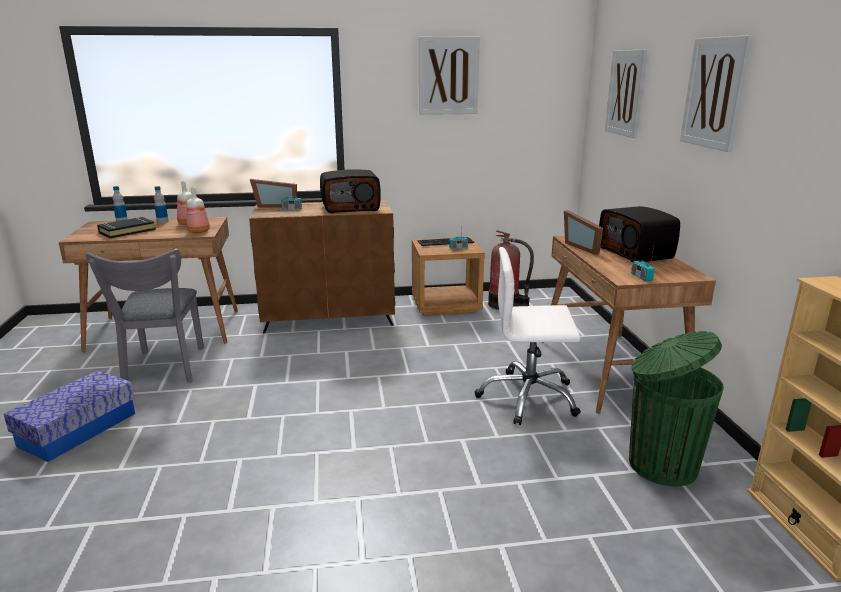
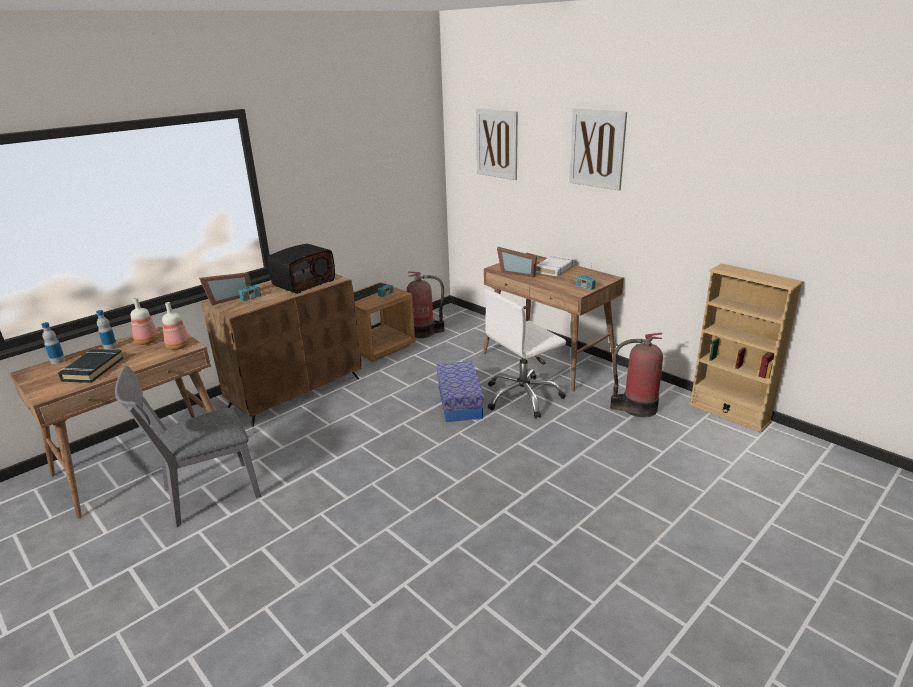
camera: 35 degrees left, 5 degrees up
storage box [4,370,135,462] -> storage box moved to [437,361,484,422]
grey chair [86,249,204,383] -> grey chair turned 105 degrees clockwise [115,366,261,528]
picture [419,37,480,115] -> none
radio [599,206,680,263] -> white book [536,255,574,276]
green trash can [629,331,724,486] -> fire extinguisher [610,333,663,417]

